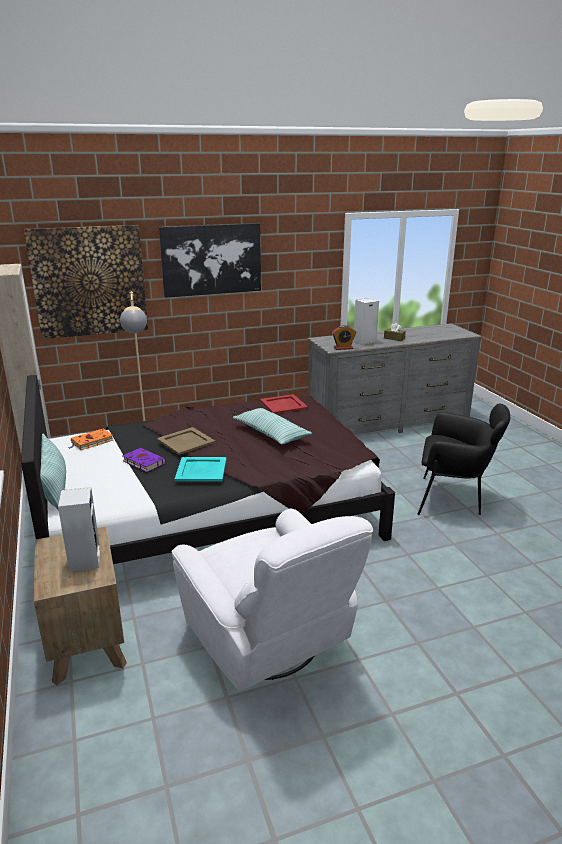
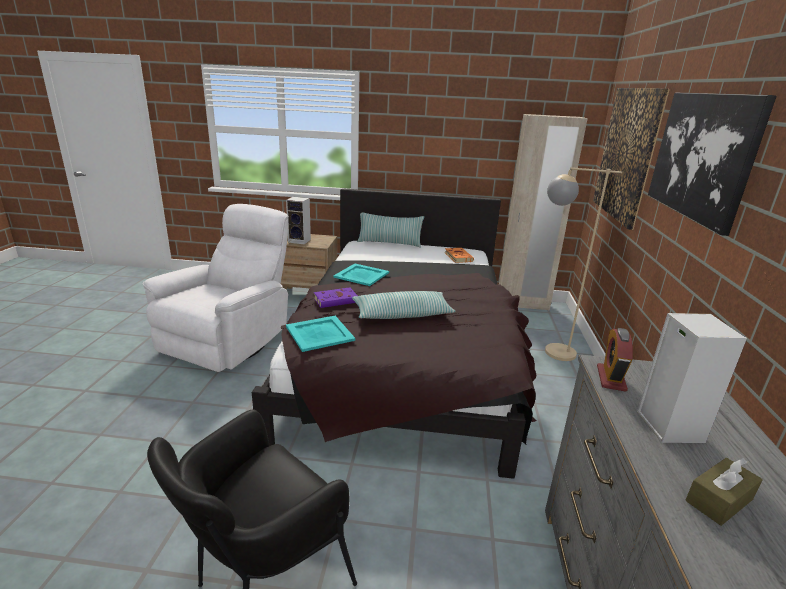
camera: 115 degrees right, 0 degrees up
purple book [122,448,166,472] -> purple book moved to [314,287,358,308]
beige tray [157,427,215,455] -> none
white armchair [171,509,373,691] -> white armchair turned 120 degrees clockwise [143,204,289,372]
red tray [260,394,308,414] -> none
none -> turquoise tray [286,316,355,352]

